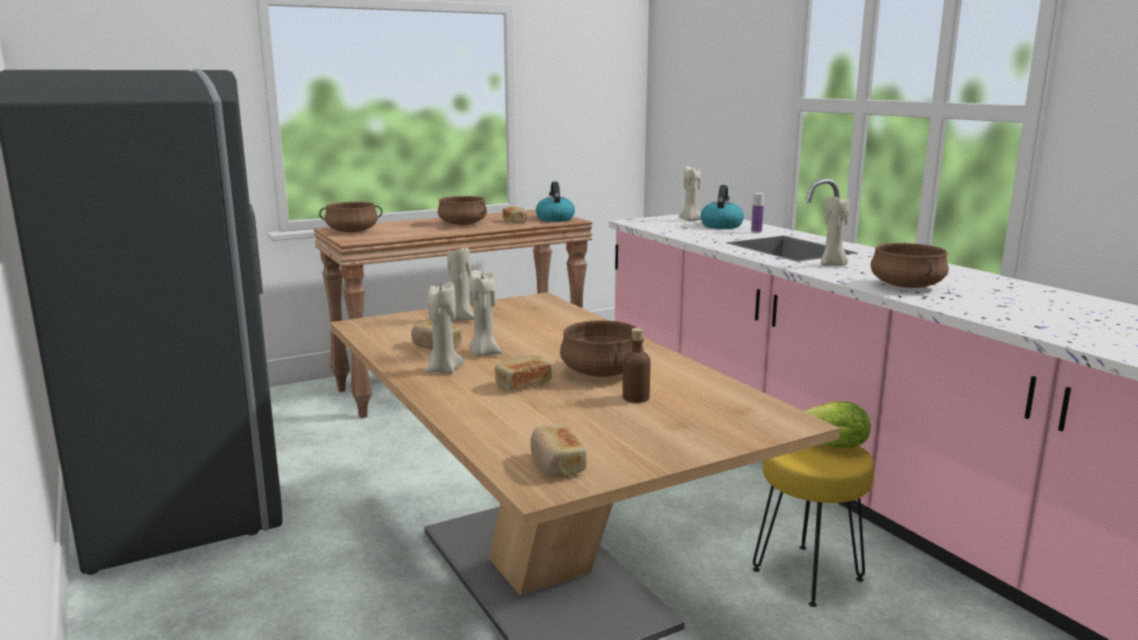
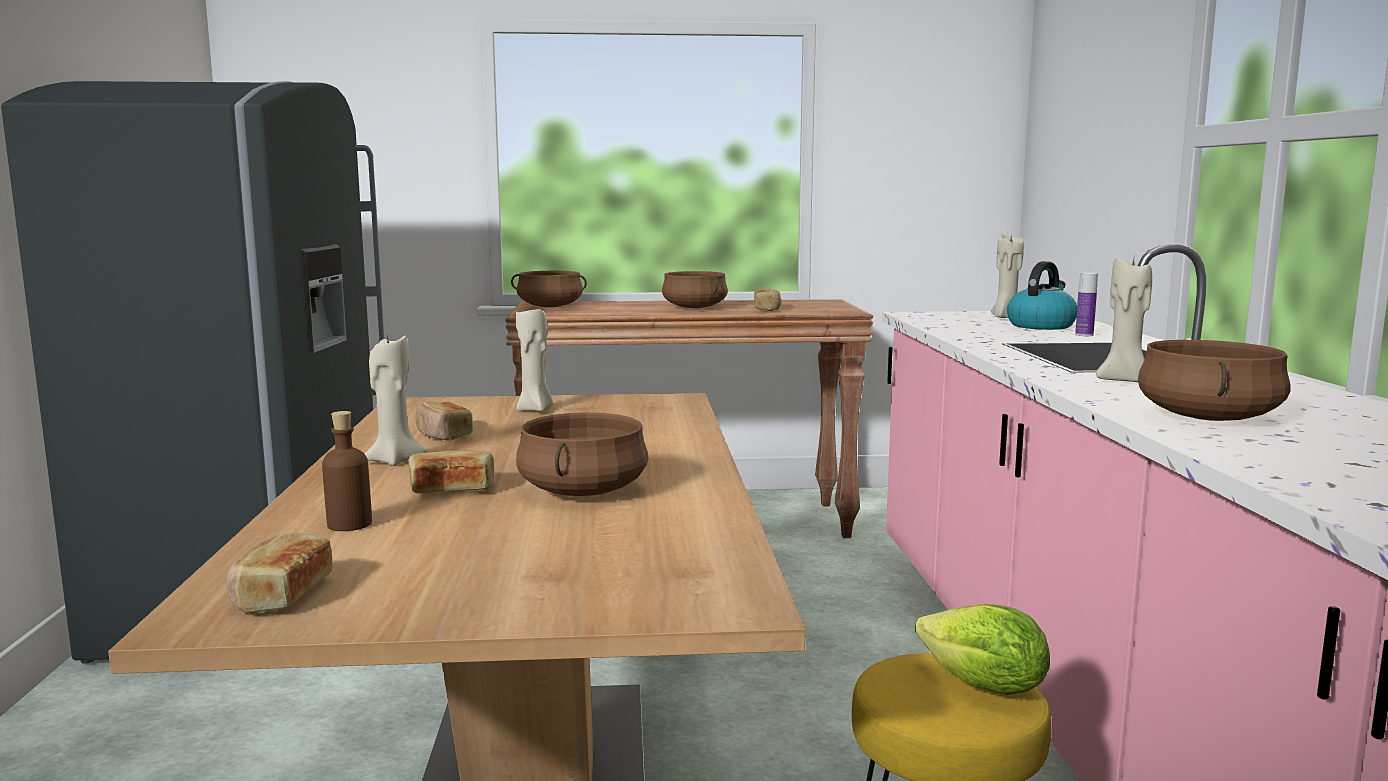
camera: 25 degrees right, 5 degrees down
beige candle [469,270,502,356] -> none
kettle [536,182,575,222] -> none
brown bottle [623,328,650,403] -> brown bottle moved to [322,411,372,531]

